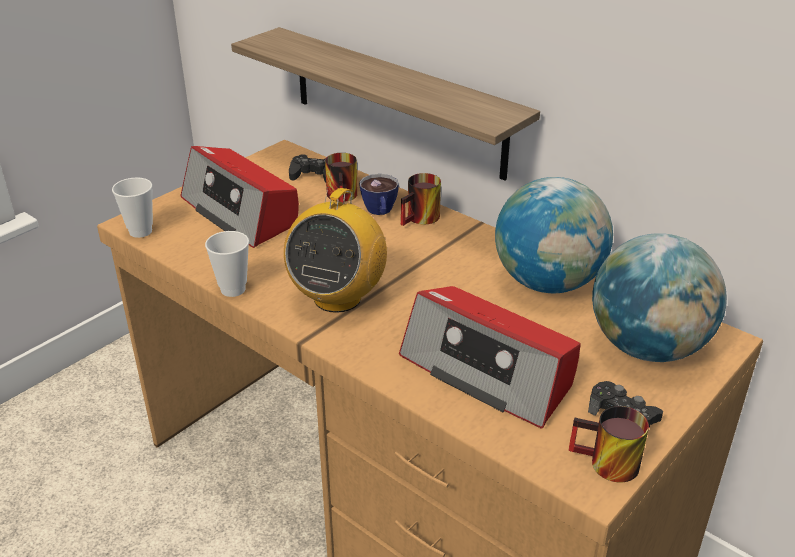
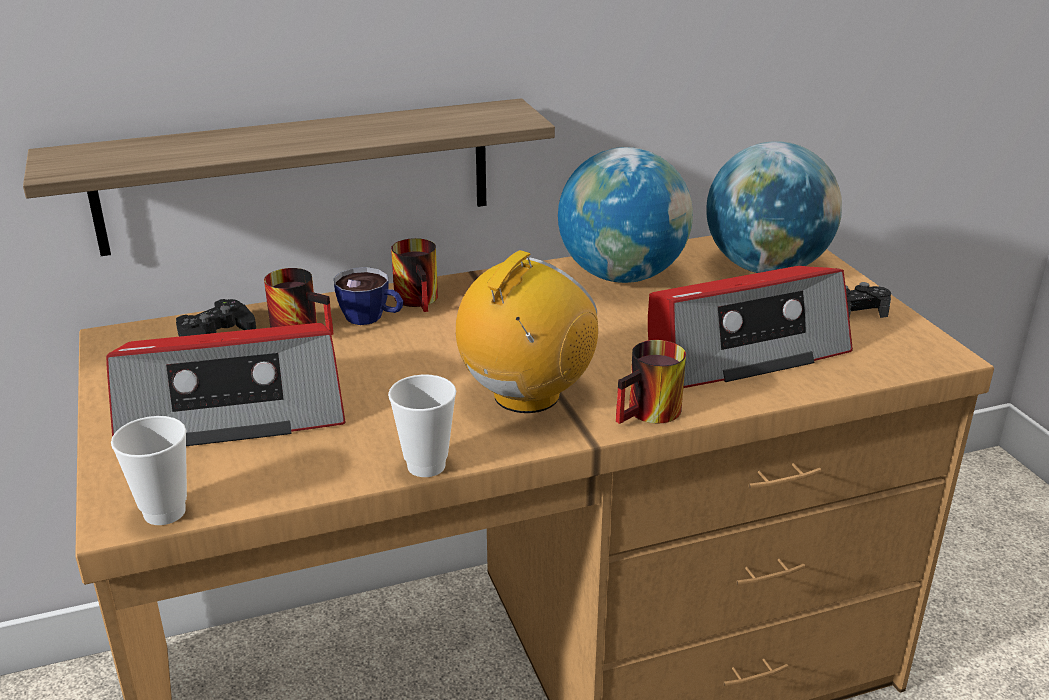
camera: 60 degrees left, 5 degrees down
radio [284,187,387,313] -> radio turned 105 degrees counterclockwise [456,250,598,413]
mug [568,406,649,482] -> mug moved to [616,340,686,424]

